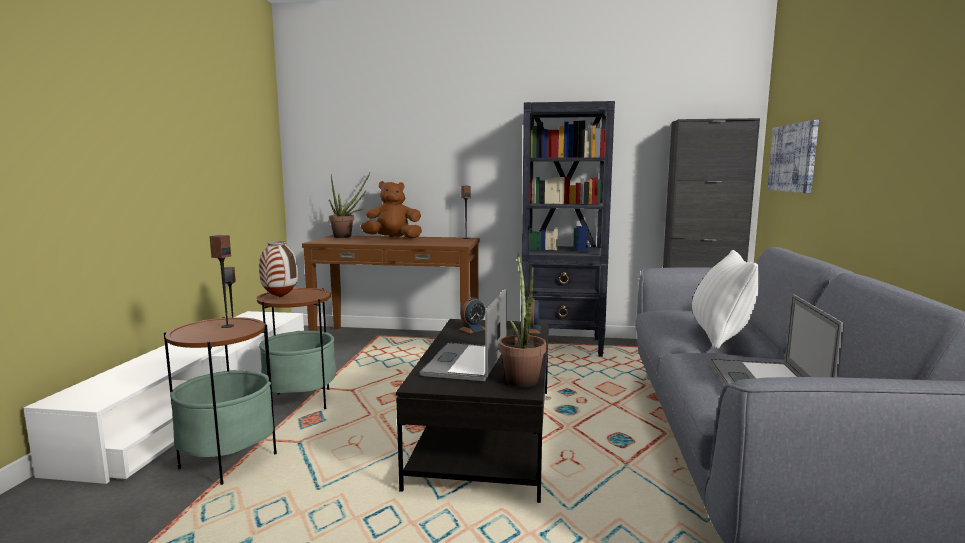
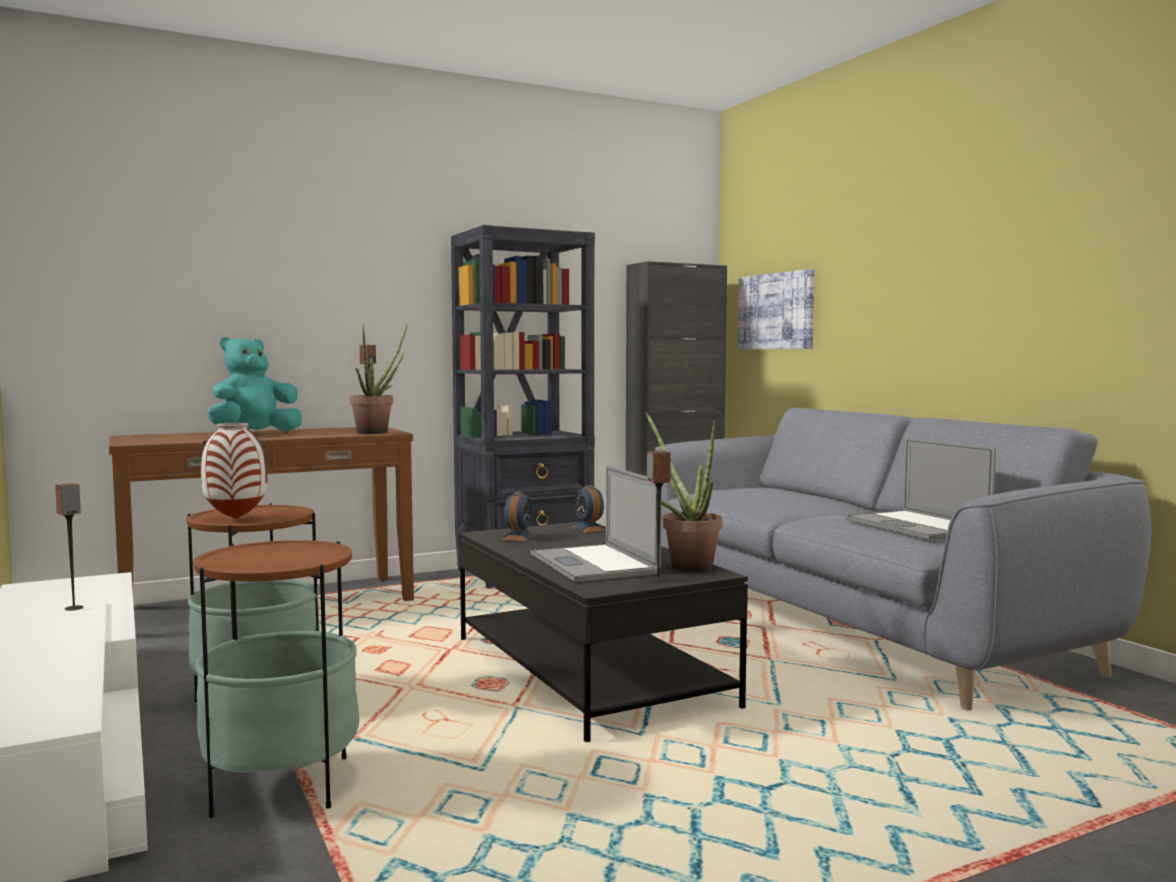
camera: 35 degrees left, 5 degrees down
speaker [209,235,234,328] -> speaker moved to [647,451,671,583]
potted plant [329,173,370,238] -> potted plant moved to [350,323,407,434]
brown plush toy [361,181,422,239] -> turquoise plush toy [208,337,302,431]
white pillow [692,250,759,349] -> none

